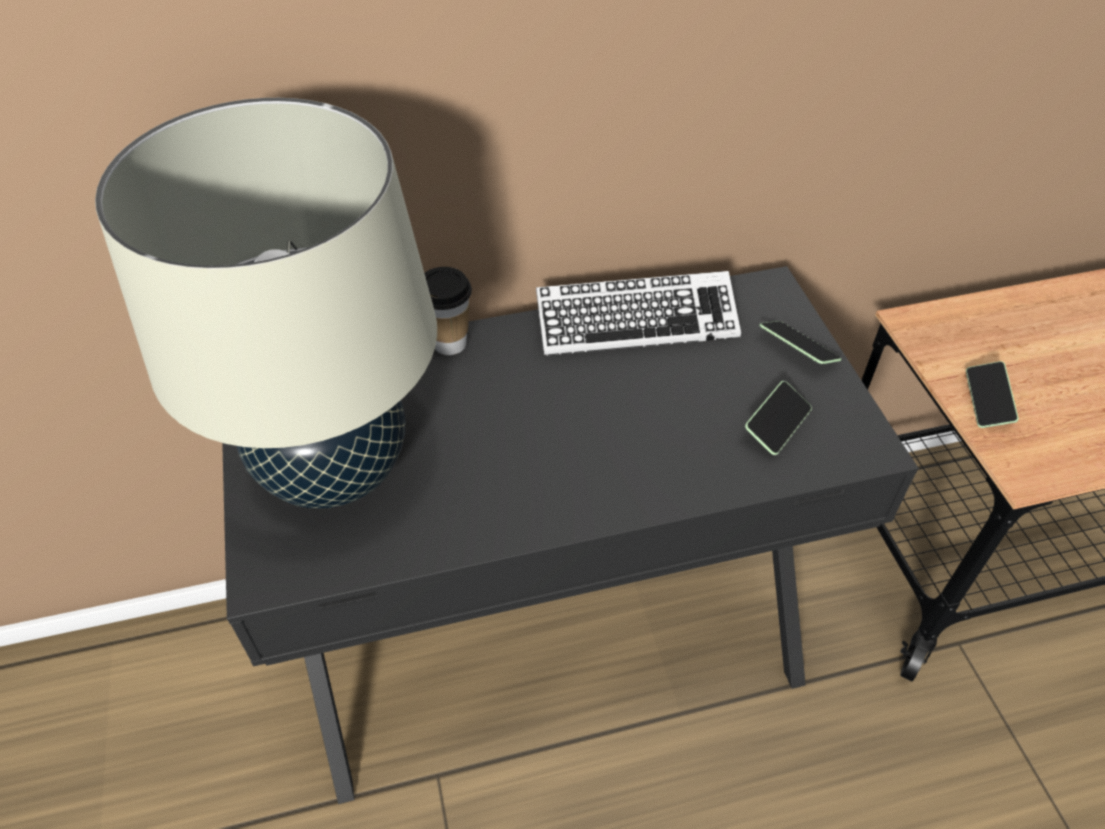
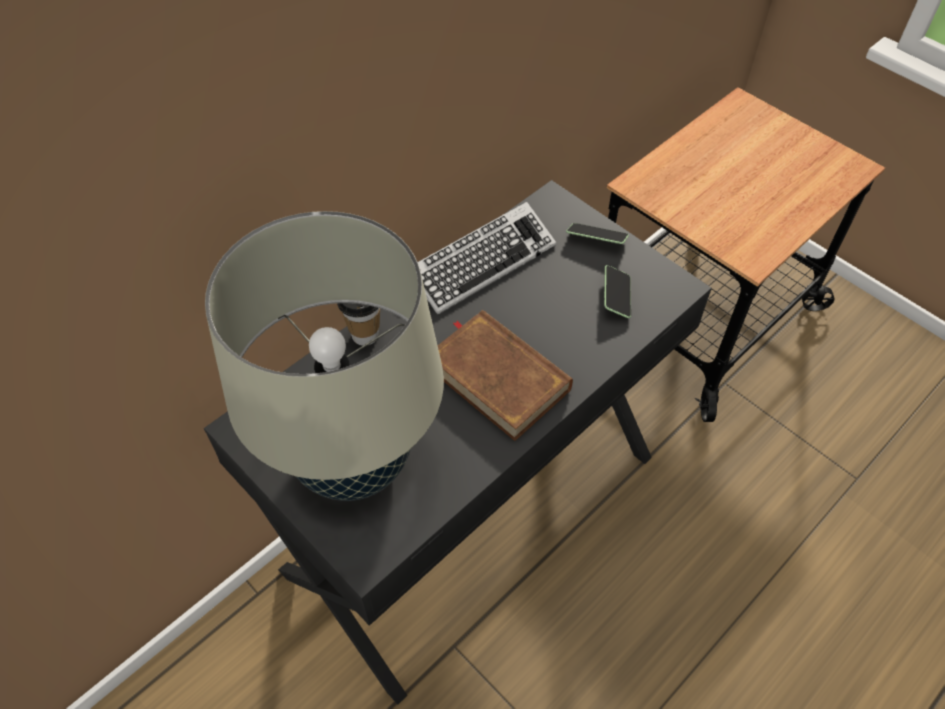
camera: 30 degrees left, 5 degrees up
phone [966,361,1019,428] -> none
none -> brown book [438,310,573,441]

